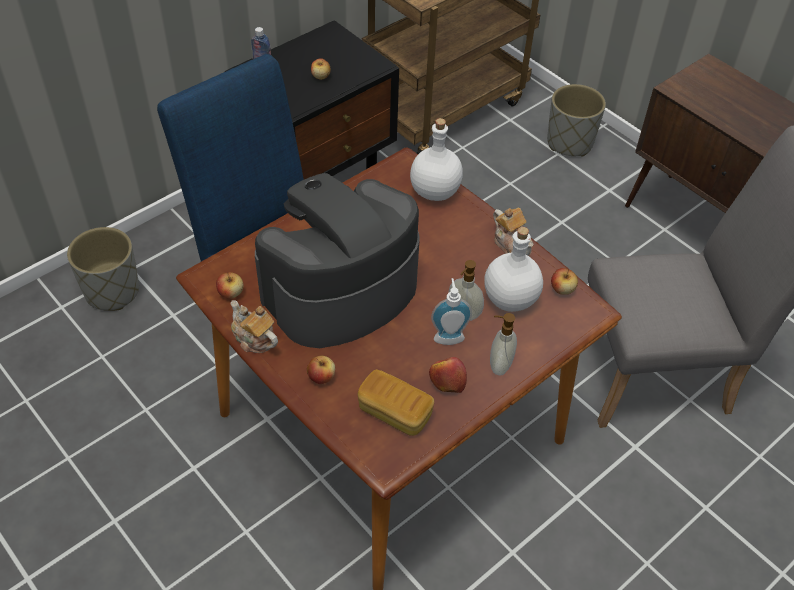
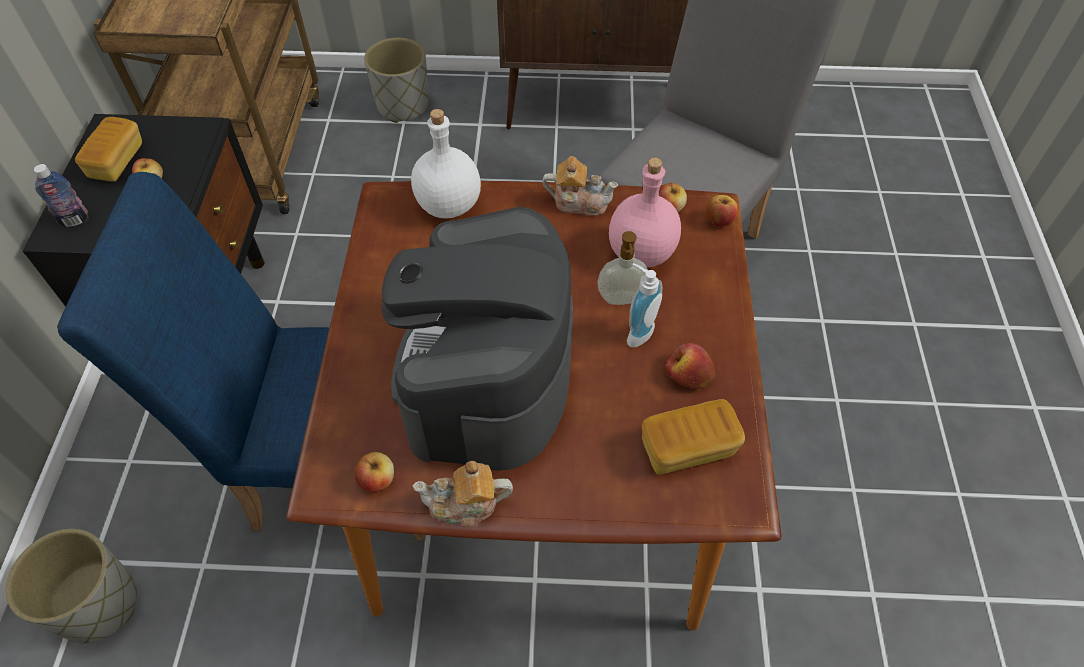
camera: 45 degrees left, 5 degrees up
apple [307,356,335,384] -> apple moved to [706,195,738,227]
white bottle [484,227,543,312] -> pink bottle [609,157,681,268]
soap dispenser [490,313,517,375] -> none
none -> bread [75,117,142,182]

